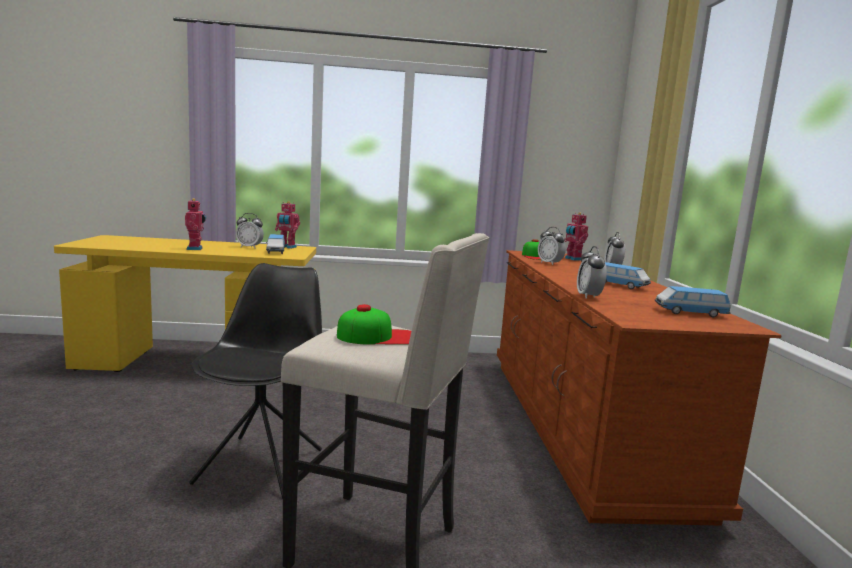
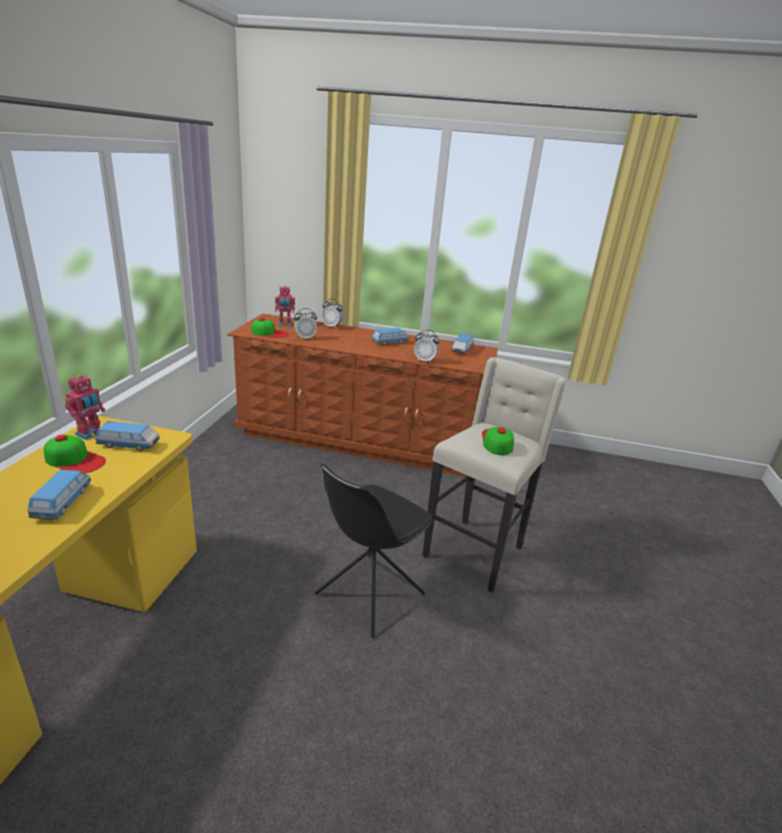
camera: 75 degrees left, 15 degrees up
toy robot [185,198,206,250] -> toy car [28,470,91,520]
black chair [189,263,322,499] -> black chair turned 75 degrees counterclockwise [315,463,433,638]
alarm clock [236,213,264,248] -> cap [44,435,106,474]

